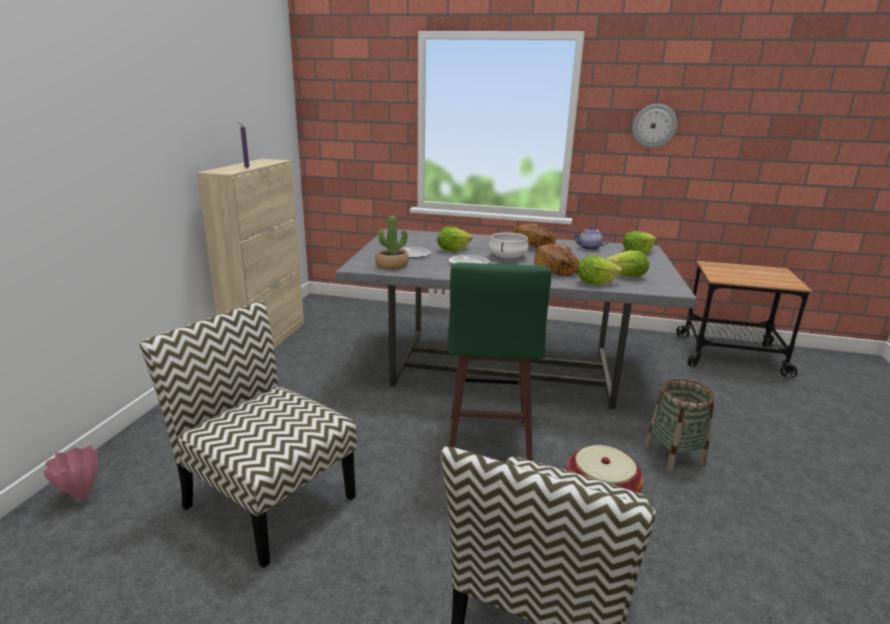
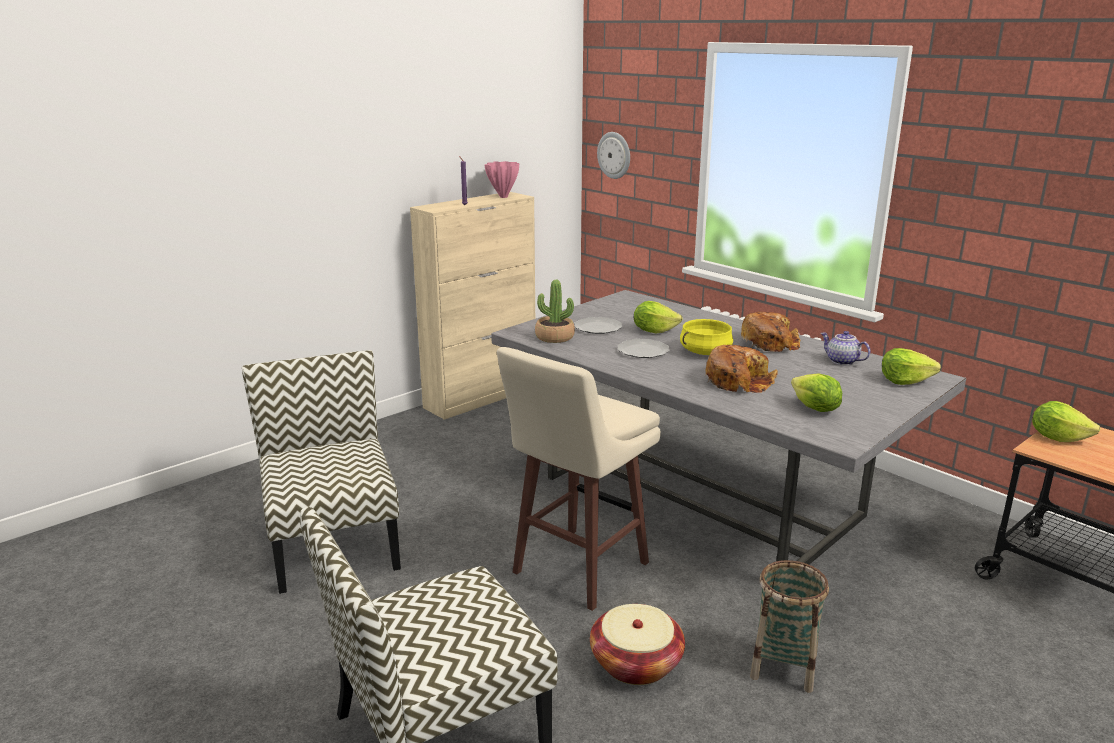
camera: 35 degrees right, 0 degrees up
pink vase [43,446,98,500] -> pink vase moved to [484,161,519,198]
green stool [447,263,552,461] -> beige stool [497,347,661,611]
white cooking pot [489,233,529,258] -> yellow cooking pot [680,319,733,355]
lettuce [577,255,622,285] -> lettuce moved to [1032,401,1100,442]
wall clock [633,104,677,148] -> wall clock moved to [597,132,630,179]

